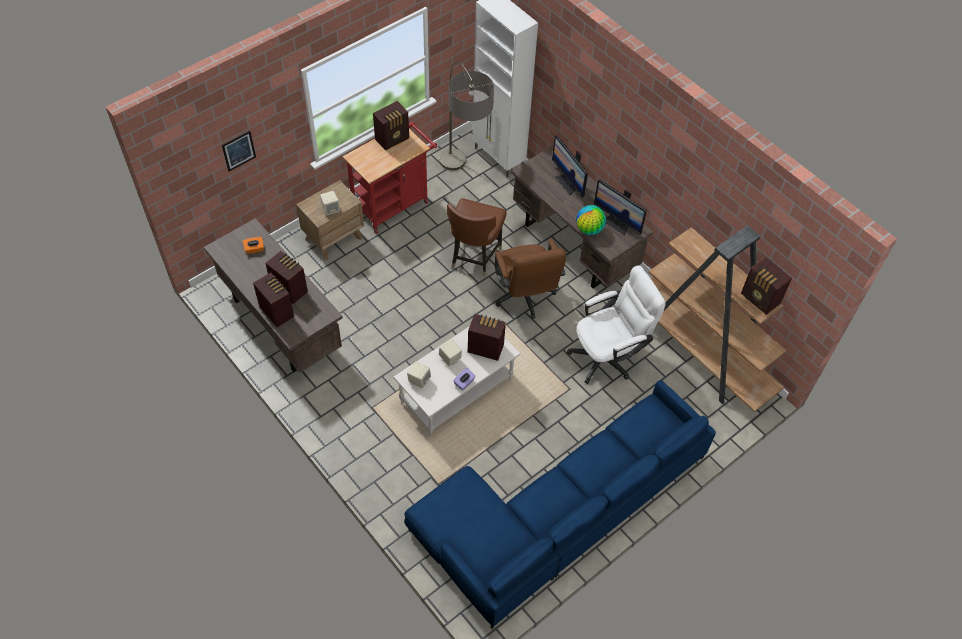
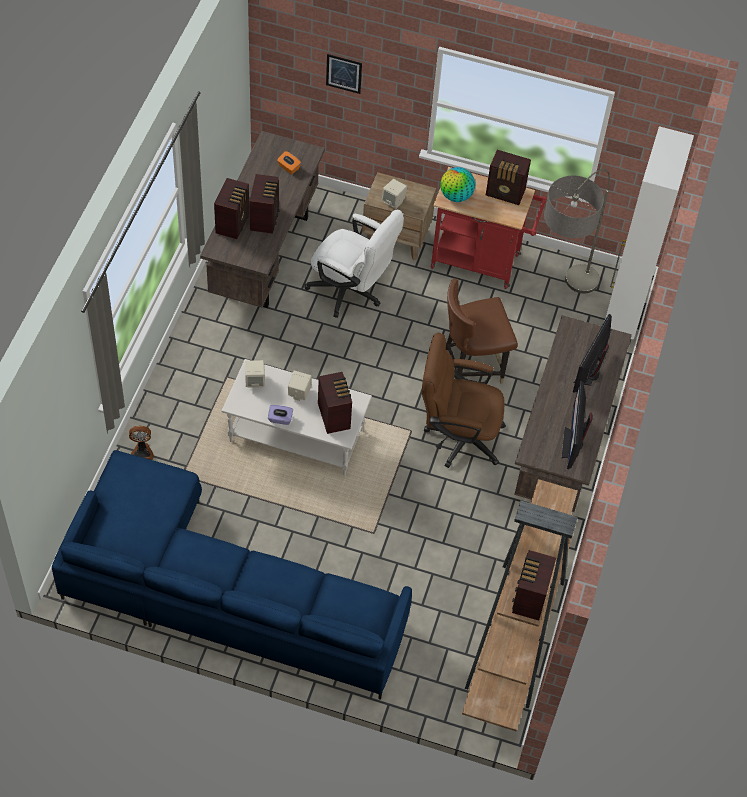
camera: 55 degrees right, 0 degrees up
brown office chair [495,239,566,319] -> brown office chair turned 60 degrees clockwise [422,333,506,468]
white office chair [567,266,666,384] -> white office chair moved to [304,210,404,318]
globe [576,205,606,235] -> globe moved to [440,167,475,202]
none -> fan [129,426,154,460]

